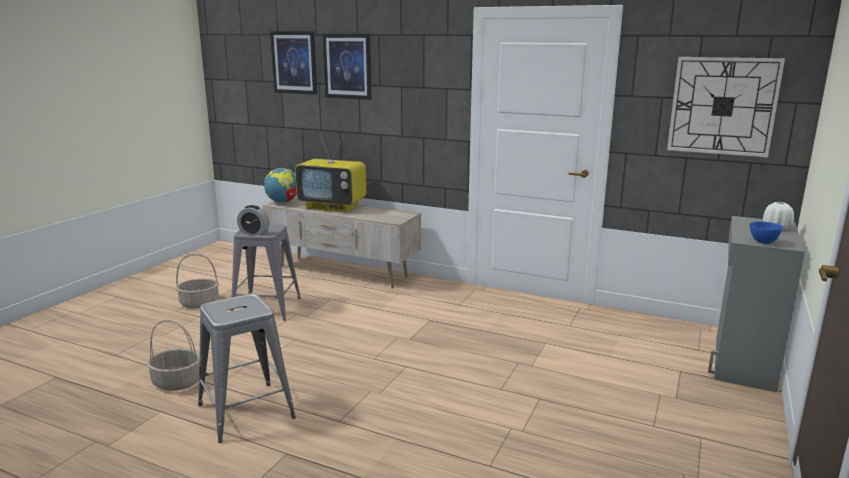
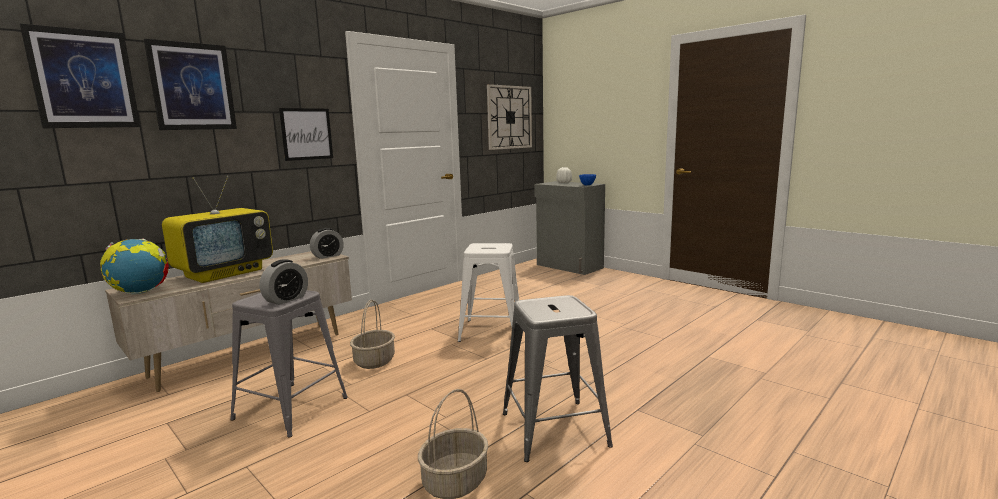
camera: 70 degrees left, 5 degrees down
basket [176,253,219,308] -> basket moved to [350,300,395,369]
none -> picture [279,108,333,161]
none -> alarm clock [310,228,344,259]
none -> white stool [458,243,519,342]

